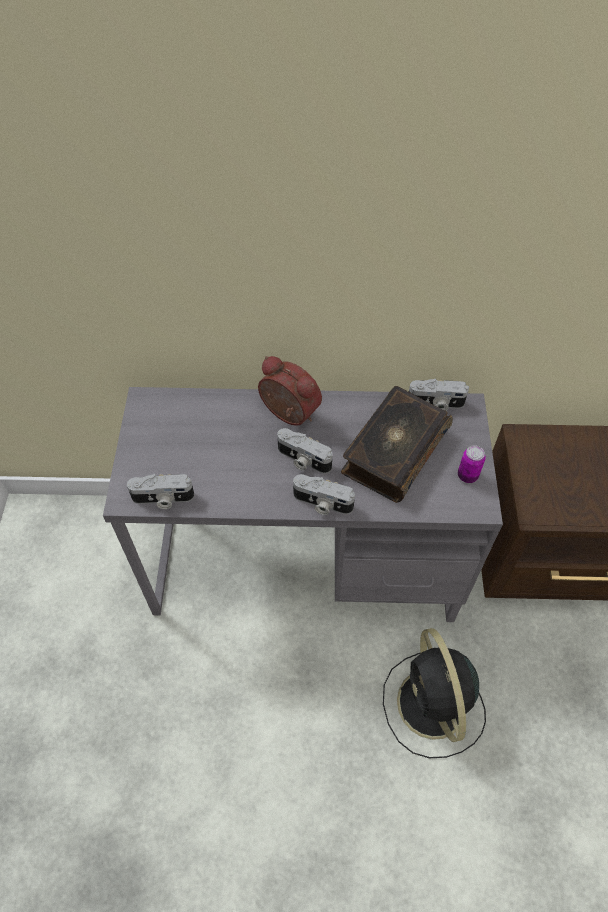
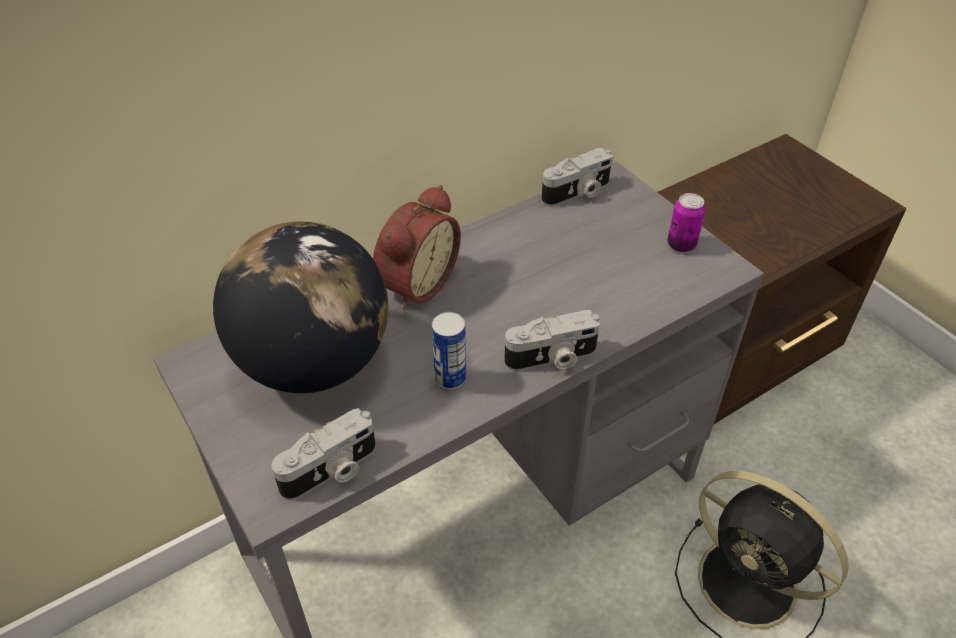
camera: 35 degrees left, 10 degrees down
alarm clock [258,356,322,426] -> alarm clock turned 120 degrees clockwise [373,185,461,309]
camera [277,428,333,474] -> none
book [341,386,453,503] -> none
none -> globe [213,221,388,393]
none -> can [432,312,466,391]

